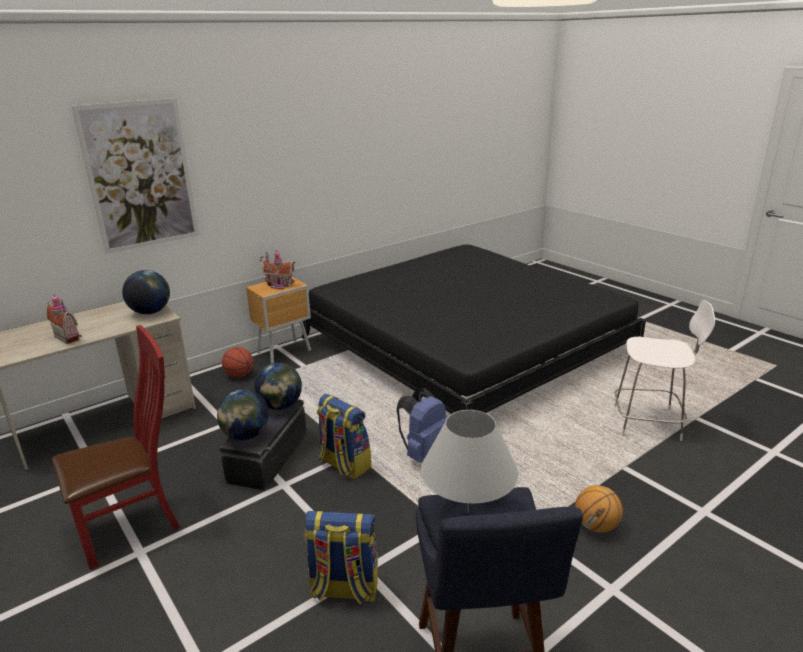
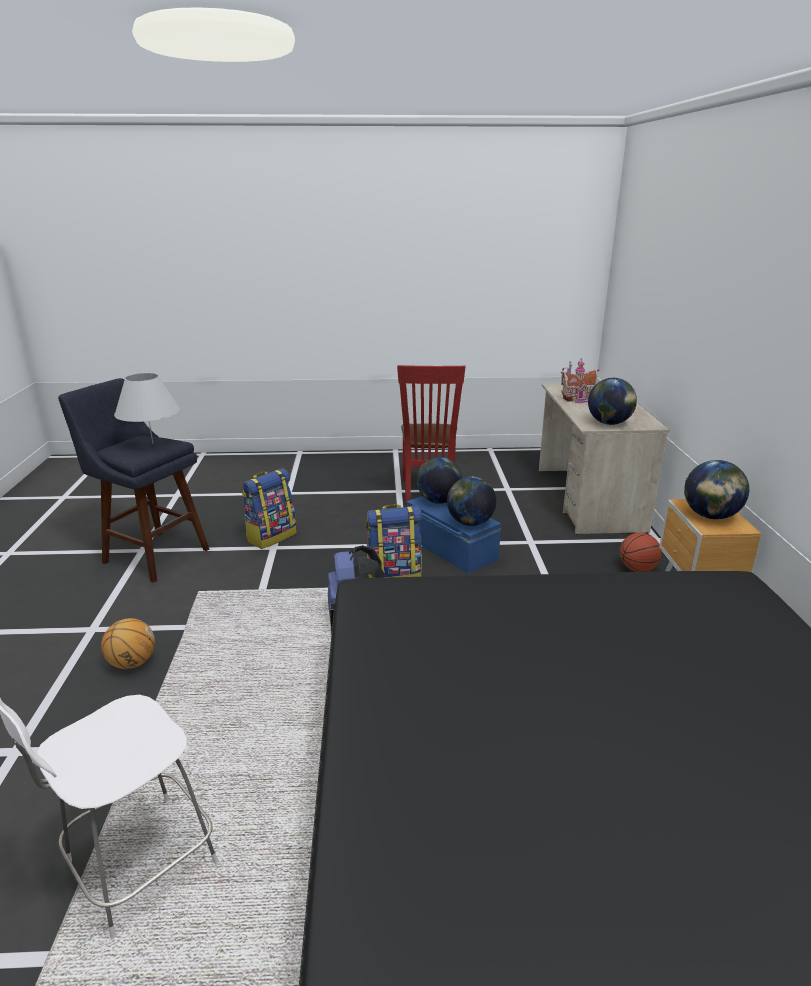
camera: 125 degrees right, 0 degrees up
picture [72,98,199,254] -> none
black storage box [220,399,307,491] -> blue storage box [406,496,501,574]
toy house [260,250,295,289] -> globe [684,460,749,519]

